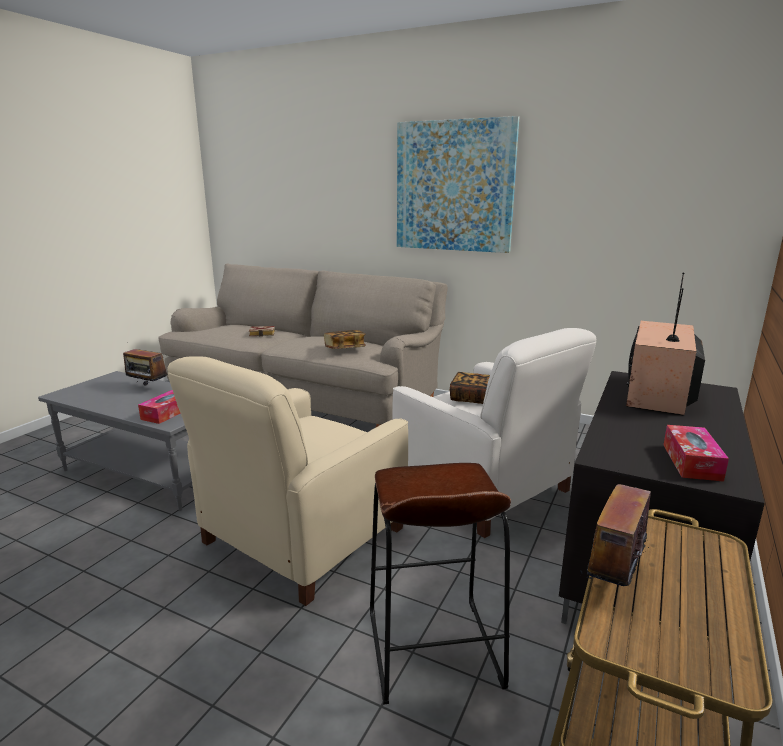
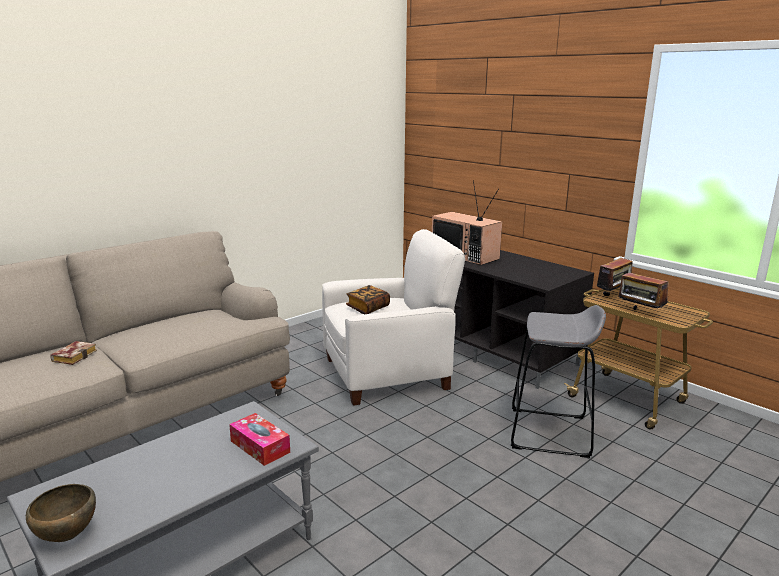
camera: 70 degrees left, 0 degrees up
radio [123,342,167,385] -> radio moved to [595,256,632,296]
beige armchair [167,356,408,606] -> none
book [324,330,366,349] -> none
brown stool [370,463,511,705] -> grey stool [511,305,606,458]
picture [397,116,519,253] -> none
tissue box [663,425,729,482] -> none
none -> brown bowl [26,484,96,542]

